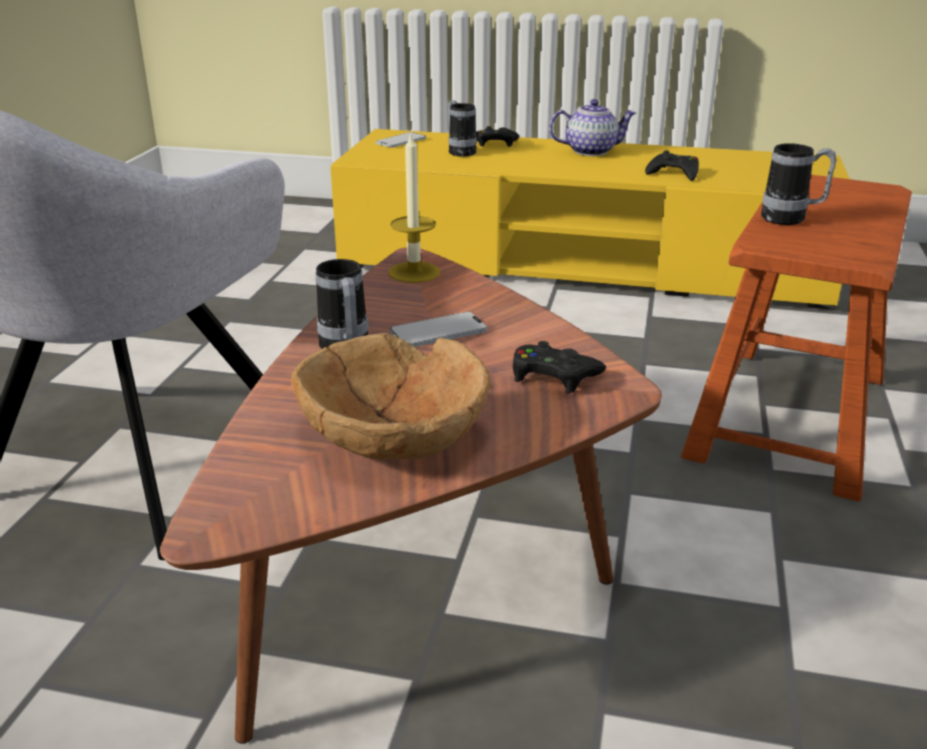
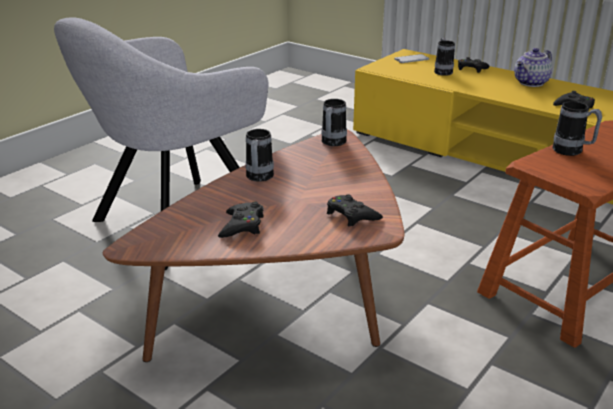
camera: 25 degrees right, 0 degrees up
brown bowl [291,333,491,460] -> black game controller [218,201,264,238]
candle [388,131,441,283] -> mug [321,99,347,146]
phone [390,312,487,347] -> none
teapot [549,99,636,156] -> teapot turned 120 degrees clockwise [514,48,552,87]

